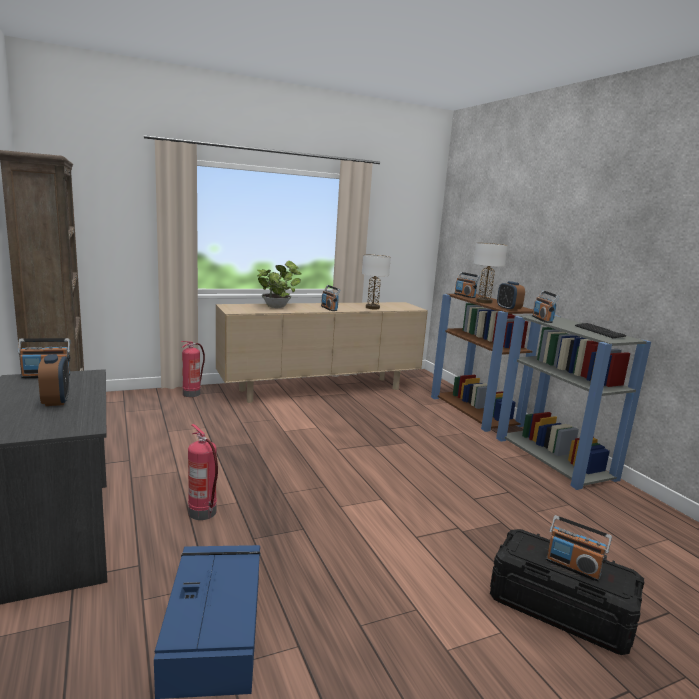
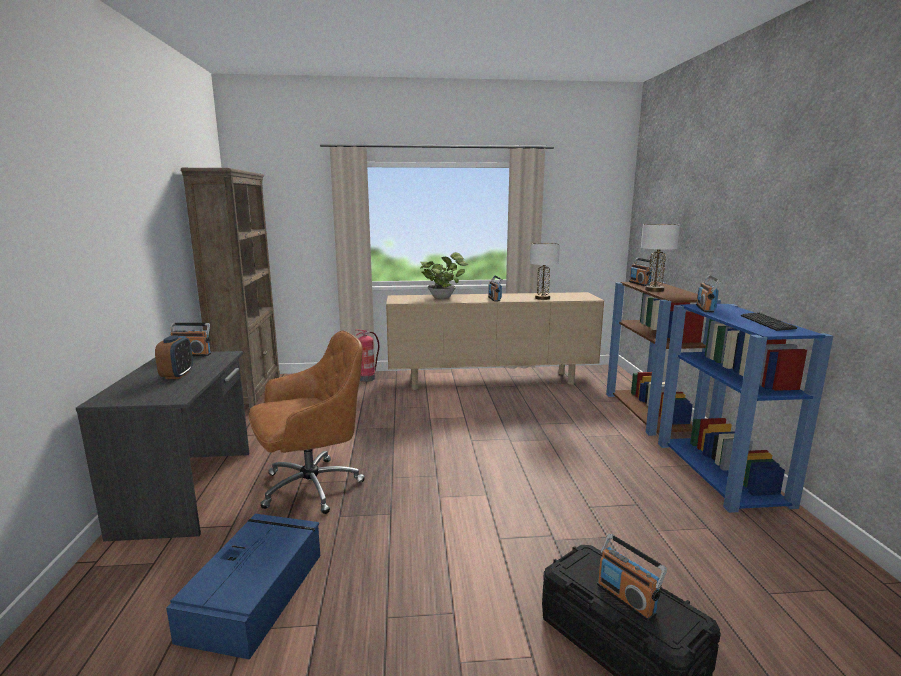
camera: 20 degrees right, 0 degrees up
fire extinguisher [188,424,218,520] -> brown office chair [249,330,365,514]
grey bookcase [496,315,651,490] -> blue bookcase [658,304,833,513]
alarm clock [497,281,525,311] -> none

